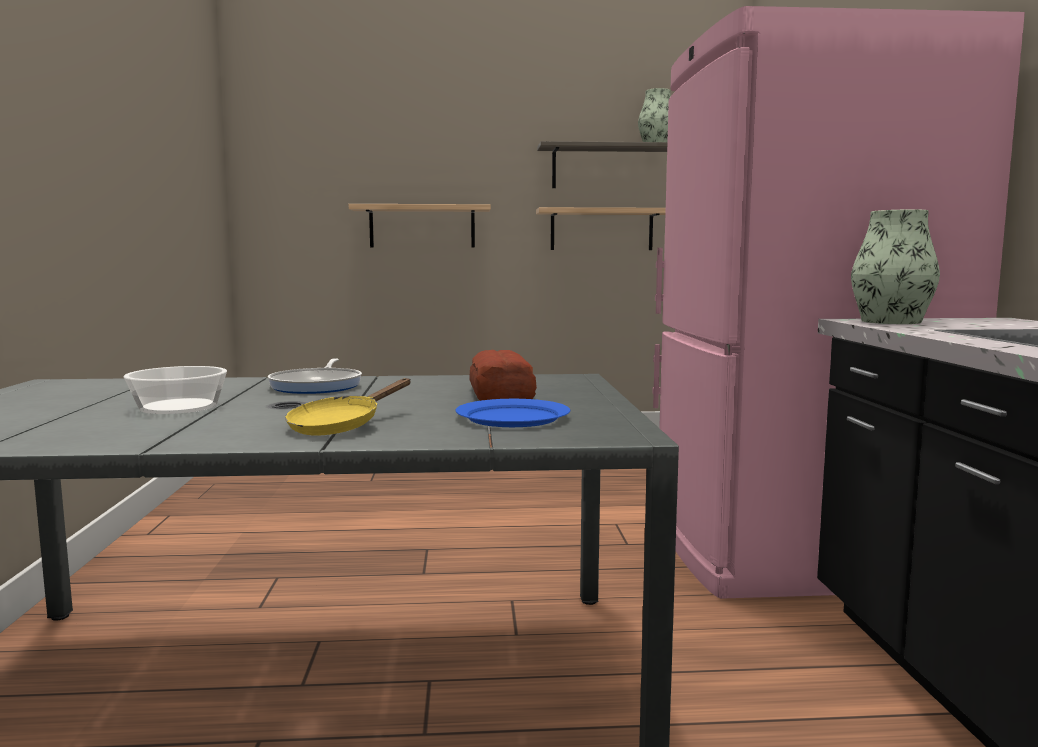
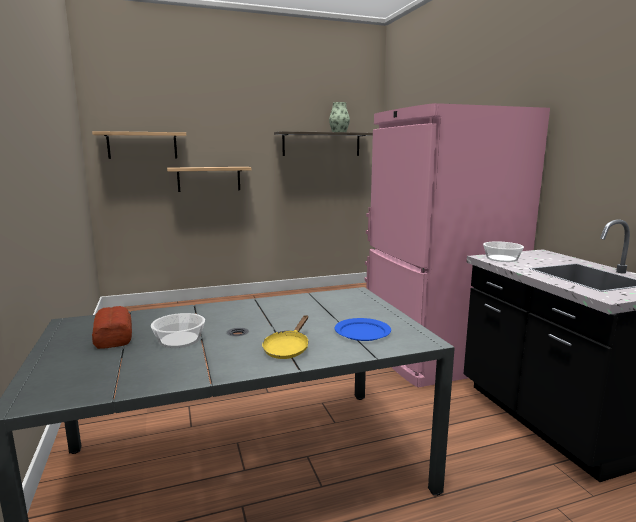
camera: 15 degrees left, 5 degrees up
frying pan [268,358,362,394] -> none
bread [469,350,537,401] -> bread moved to [92,306,132,349]
shelf [536,207,666,250] -> shelf moved to [92,131,186,159]
vase [851,209,940,324] -> bowl [483,241,524,262]

